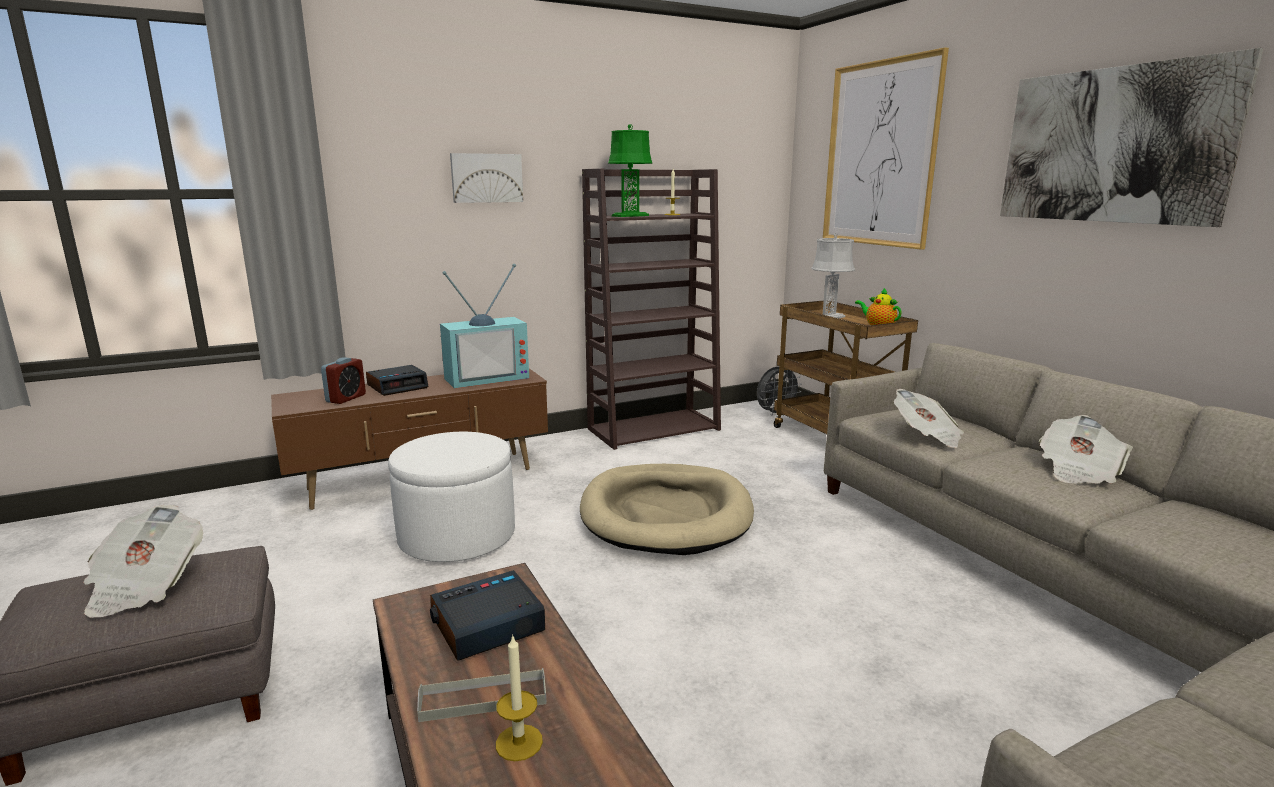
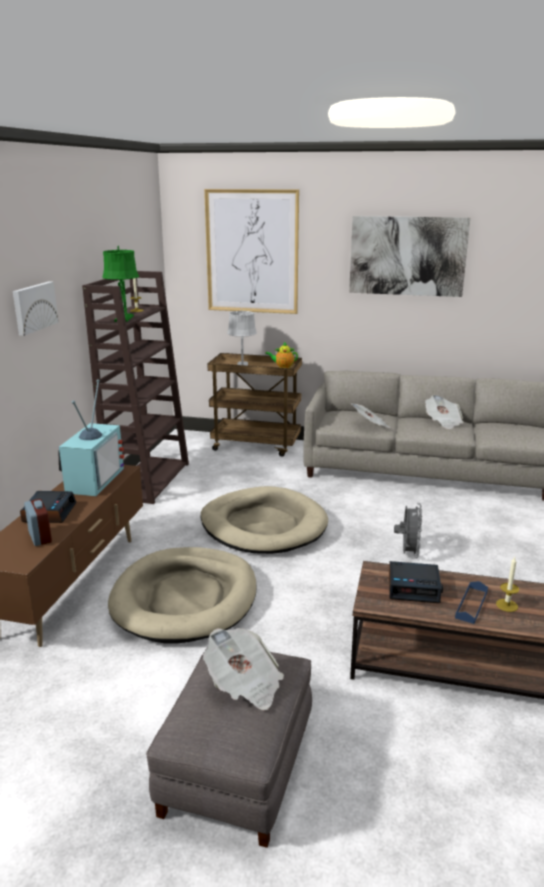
camera: 50 degrees left, 5 degrees up
white ottoman [388,432,515,562] -> beige dog bed [108,547,257,644]
grey tray [417,668,547,722] -> blue tray [455,581,488,624]
alarm clock [430,570,545,661] -> alarm clock turned 90 degrees counterclockwise [389,561,443,603]
grey fan [757,367,802,417] -> grey fan moved to [394,503,422,558]

